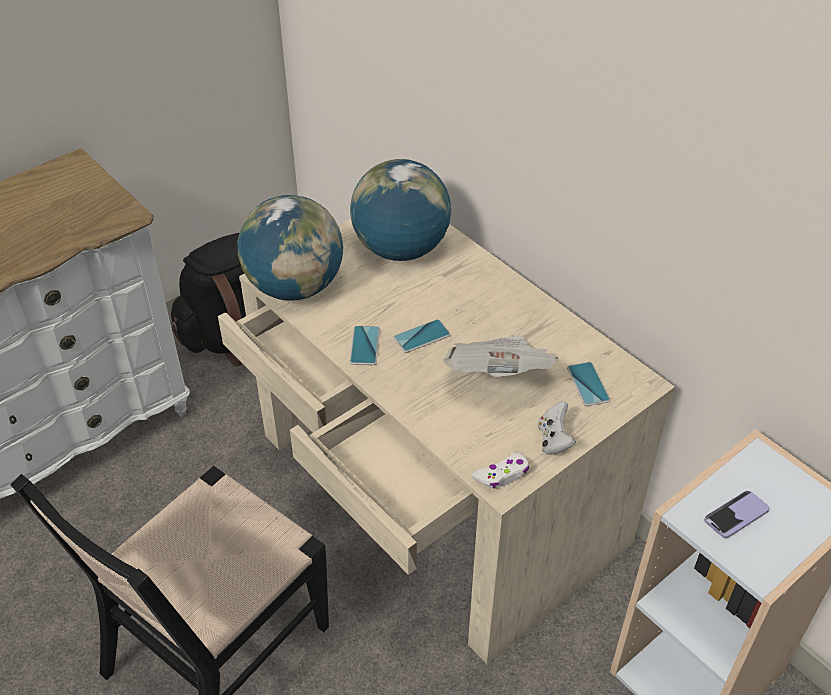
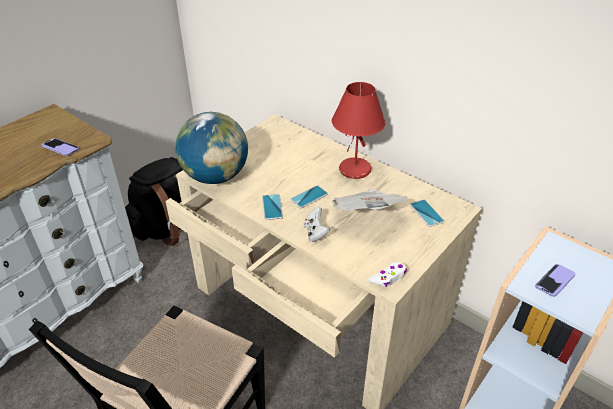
camera: 10 degrees left, 5 degrees down
globe [350,159,451,261] -> none
white game controller [538,401,576,455] -> white game controller moved to [304,207,330,242]
none -> phone [42,138,79,156]
none -> red table lamp [332,82,386,179]

